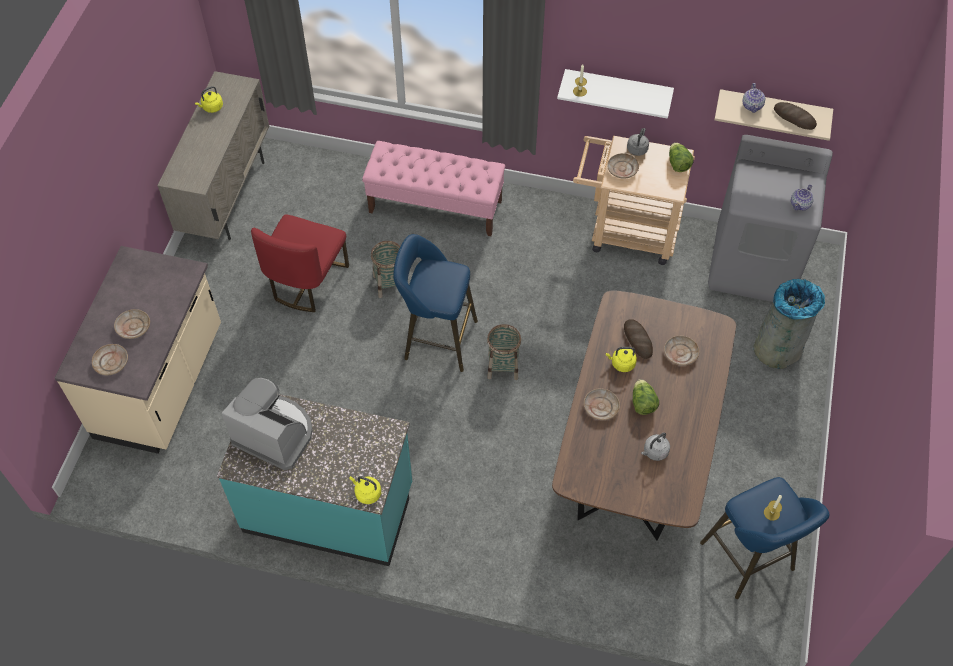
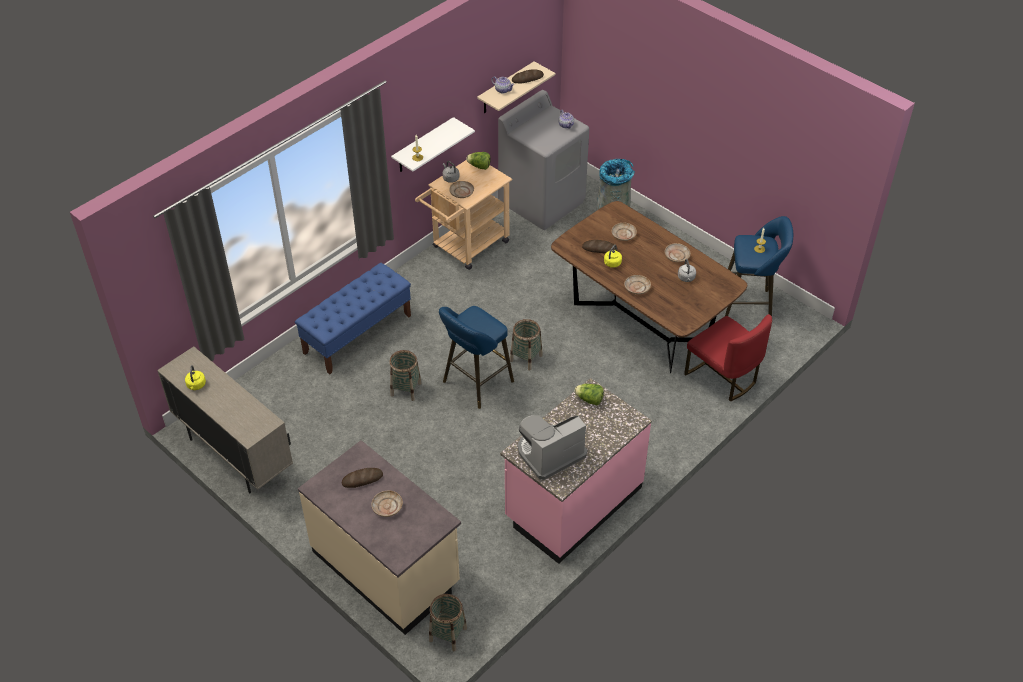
camera: 60 degrees left, 10 degrees down
beige plate [92,344,128,375] -> beige plate moved to [665,243,690,262]
turquoise counter [217,394,412,566] -> pink counter [500,378,652,564]
red chair [251,214,349,312] -> red chair moved to [684,314,772,402]
yellow kettle [349,476,381,504] -> none
pink bench [362,141,505,236] -> blue bench [295,263,411,375]
lettuce [632,379,659,415] -> lettuce moved to [574,384,604,405]
none -> bread [342,468,383,488]
none -> basket [429,594,467,651]

